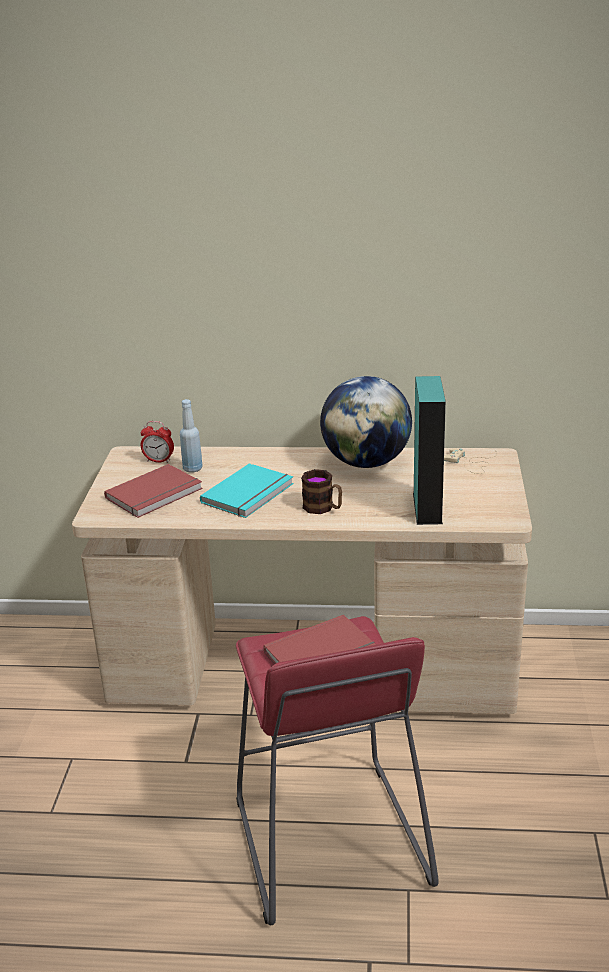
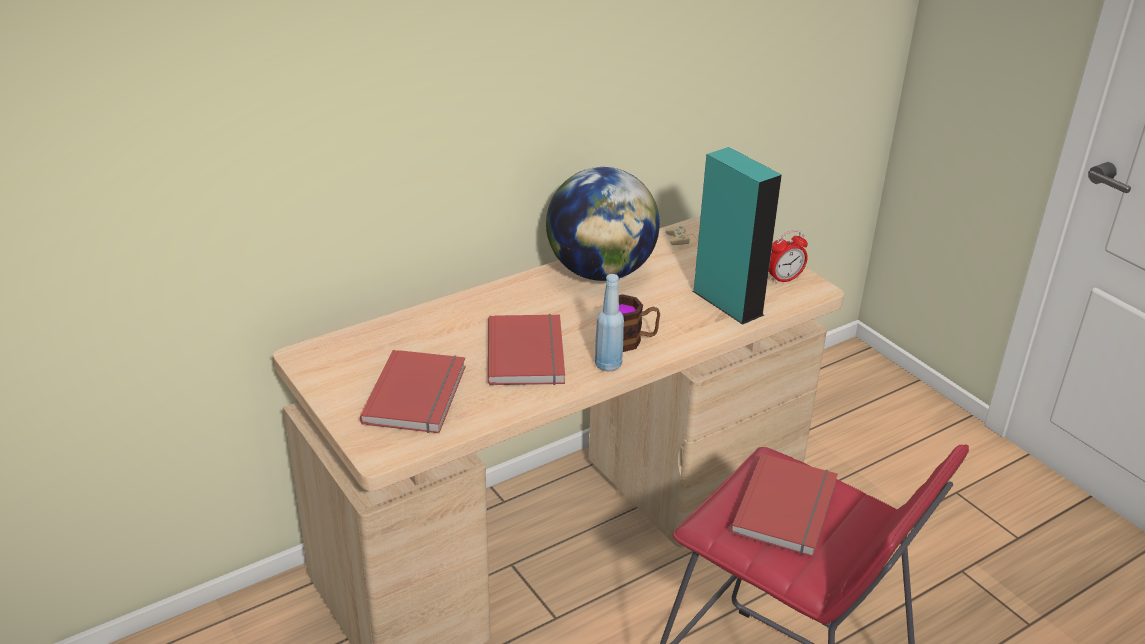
camera: 40 degrees left, 5 degrees up
alarm clock [141,421,174,463] -> alarm clock moved to [769,230,808,284]
blue bottle [180,399,203,473] -> blue bottle moved to [595,274,624,371]
turquoise book [200,463,293,518] -> red book [488,314,565,385]

